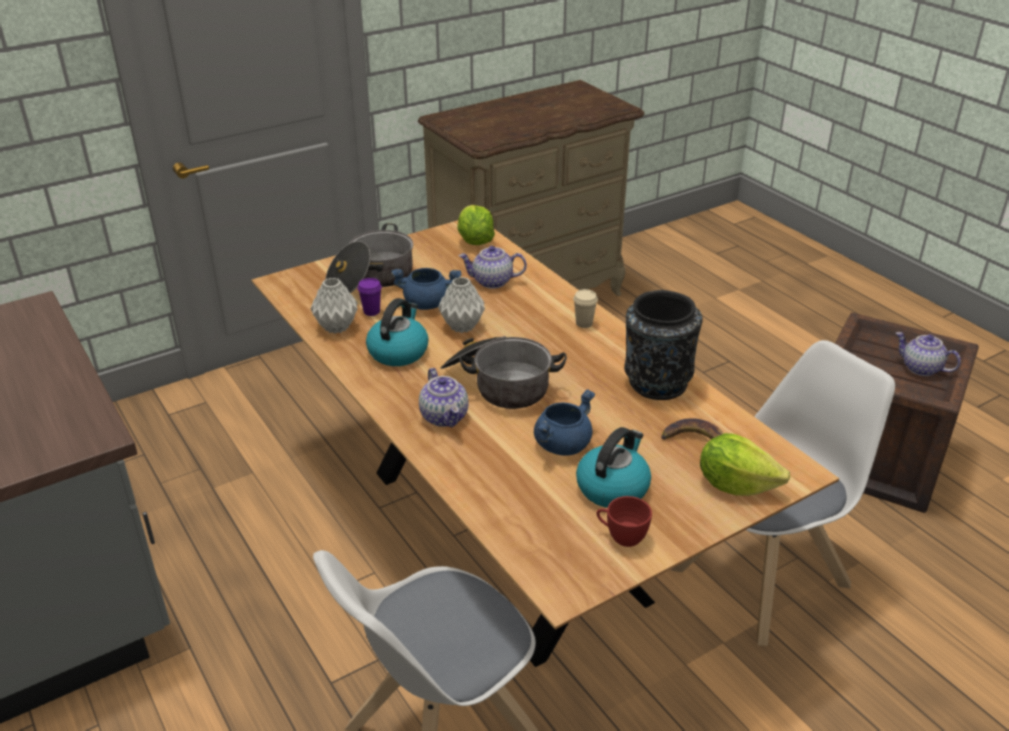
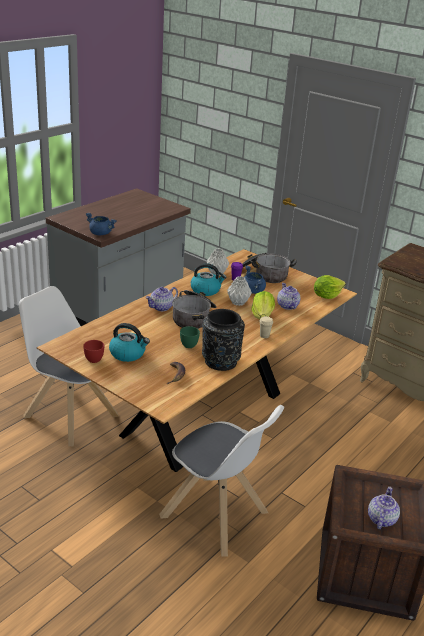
camera: 70 degrees right, 5 degrees down
blue cooking pot [534,389,595,456] -> blue cooking pot moved to [85,213,117,235]
lettuce [700,433,790,496] -> lettuce moved to [252,291,275,319]
none -> green cup [180,326,200,348]

